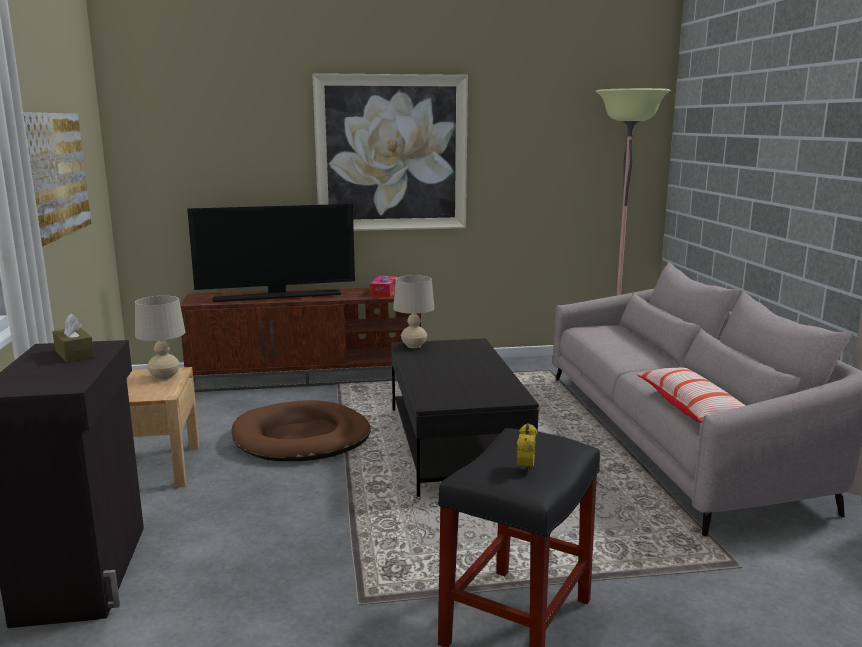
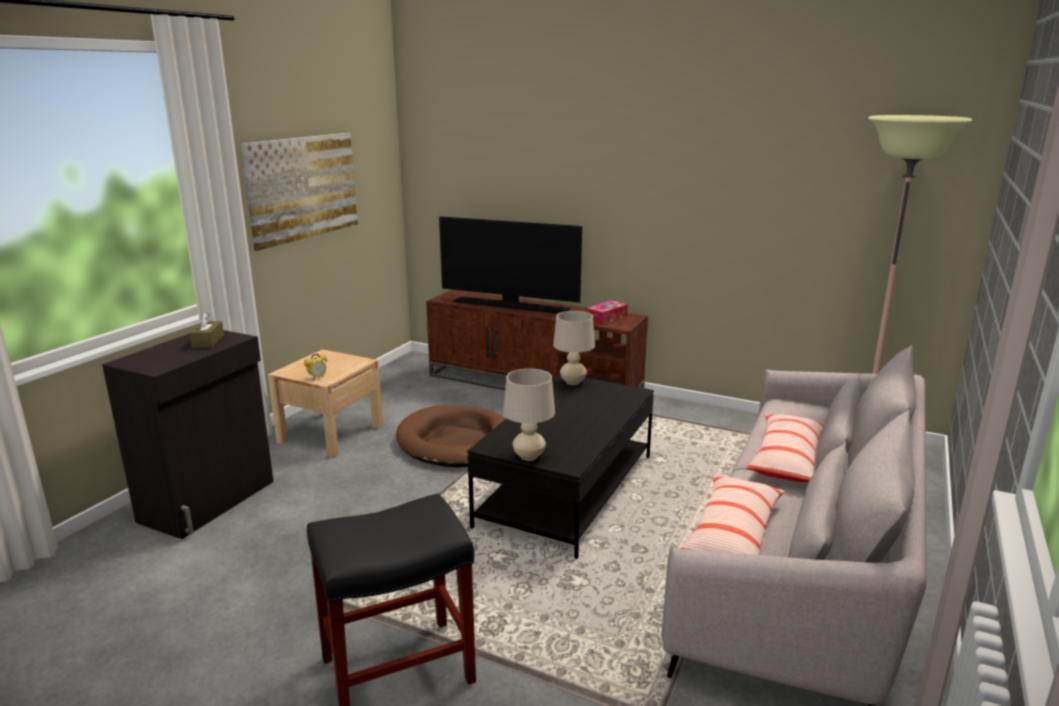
camera: 35 degrees right, 5 degrees up
beige table lamp [135,296,185,380] -> beige table lamp moved to [503,369,555,461]
picture [312,73,468,231] -> none
alarm clock [517,423,537,472] -> alarm clock moved to [304,353,327,380]
none -> pillow [746,414,825,482]

